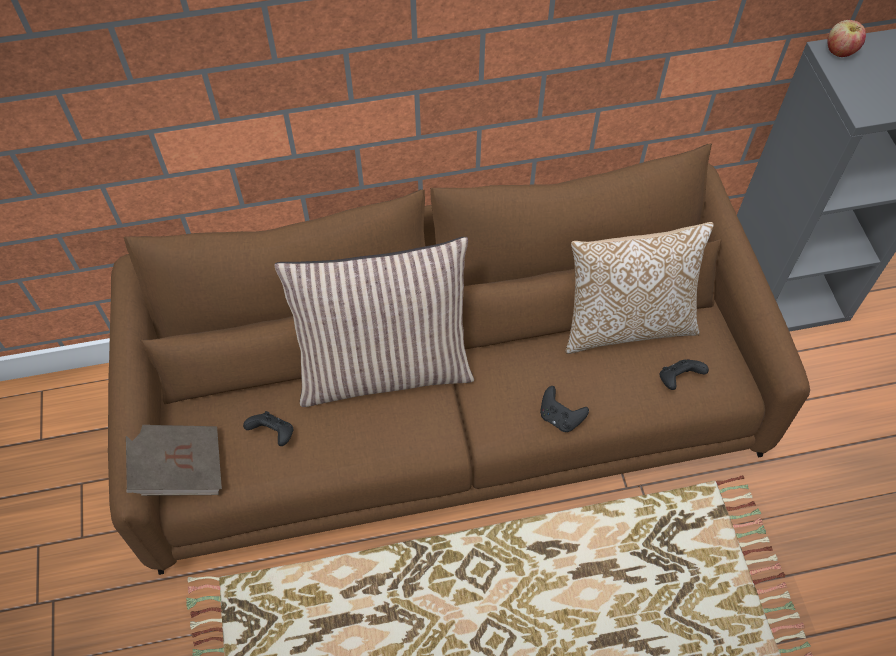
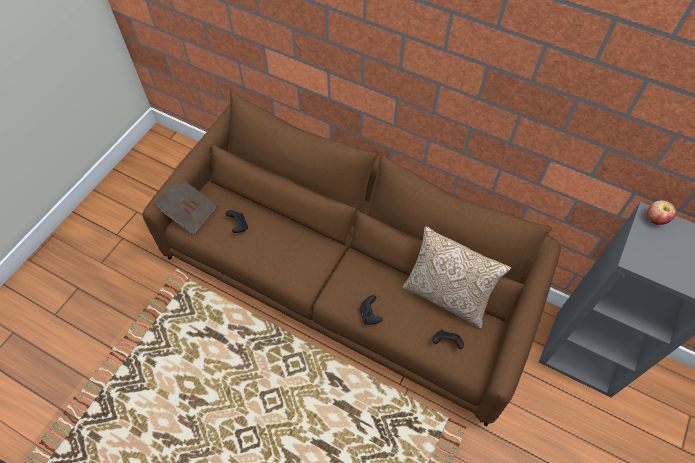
camera: 40 degrees right, 0 degrees up
pillow [274,237,474,407] -> none

